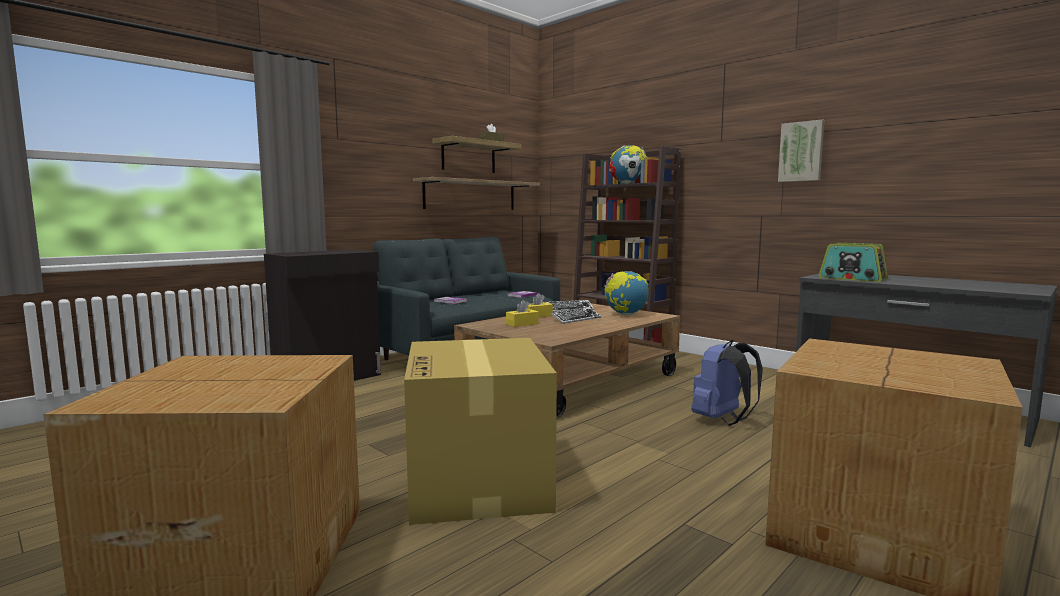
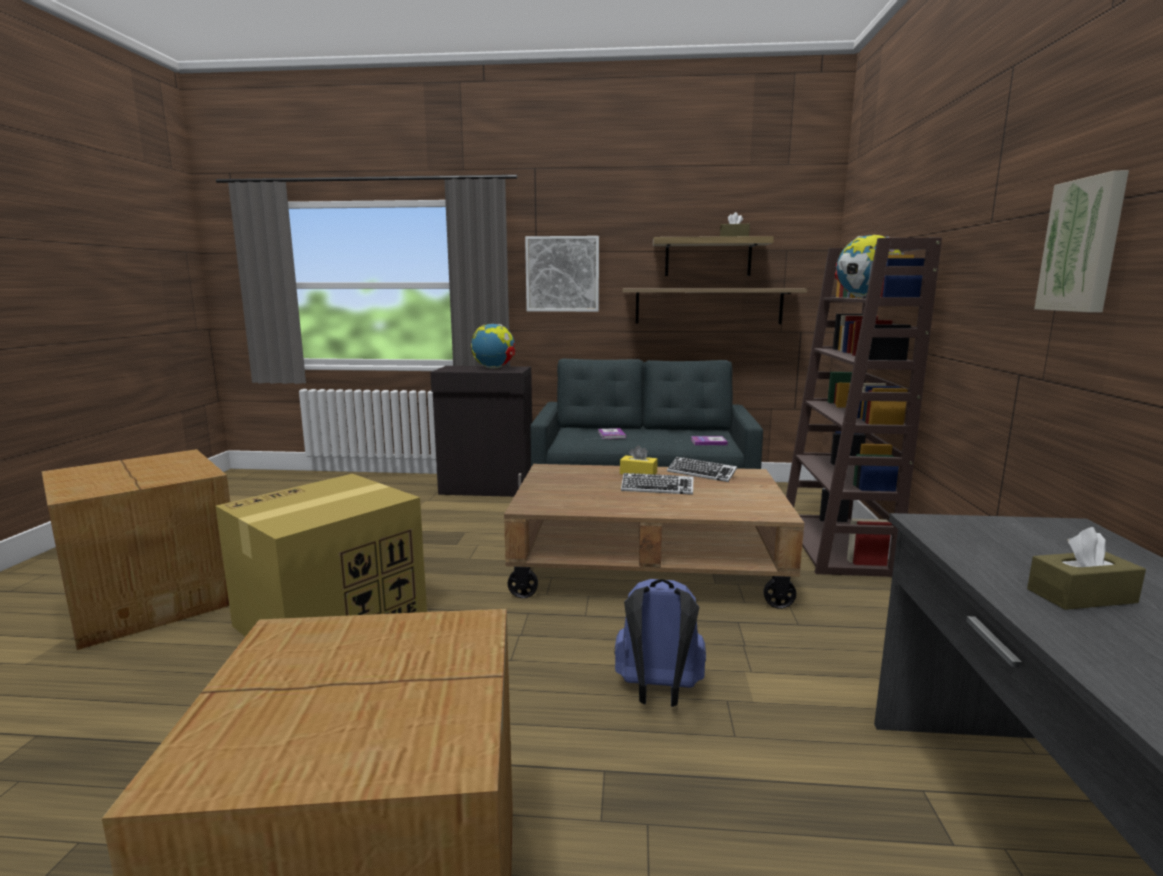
camera: 50 degrees right, 5 degrees up
yellow tissue box [506,300,539,327] -> none
globe [604,271,649,315] -> globe moved to [471,324,515,369]
radio [819,243,888,282] -> none
none -> picture [525,236,599,312]
none -> brown tissue box [1027,527,1146,610]

